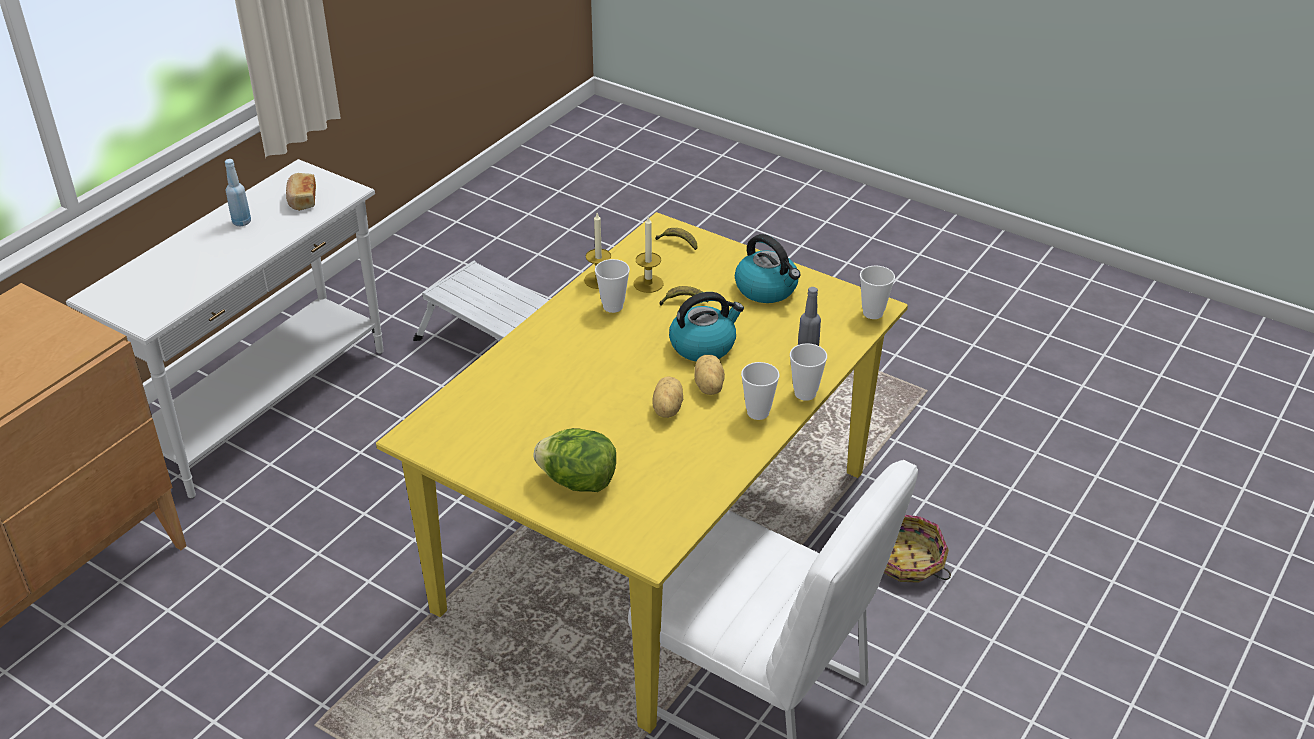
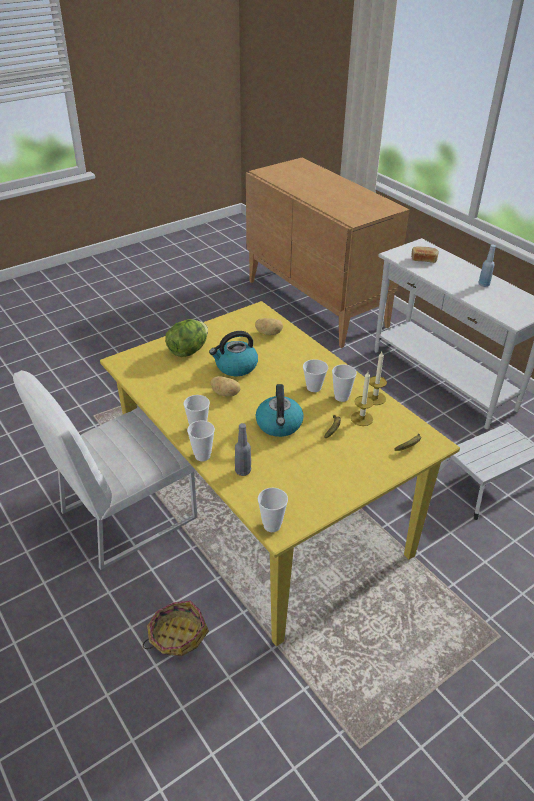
camera: 110 degrees right, 0 degrees up
bread [286,173,316,211] -> bread moved to [411,246,439,263]
potato [695,355,725,395] -> potato moved to [255,318,283,335]
kettle [735,234,800,303] -> kettle moved to [209,331,258,376]
none -> cup [303,359,328,392]

